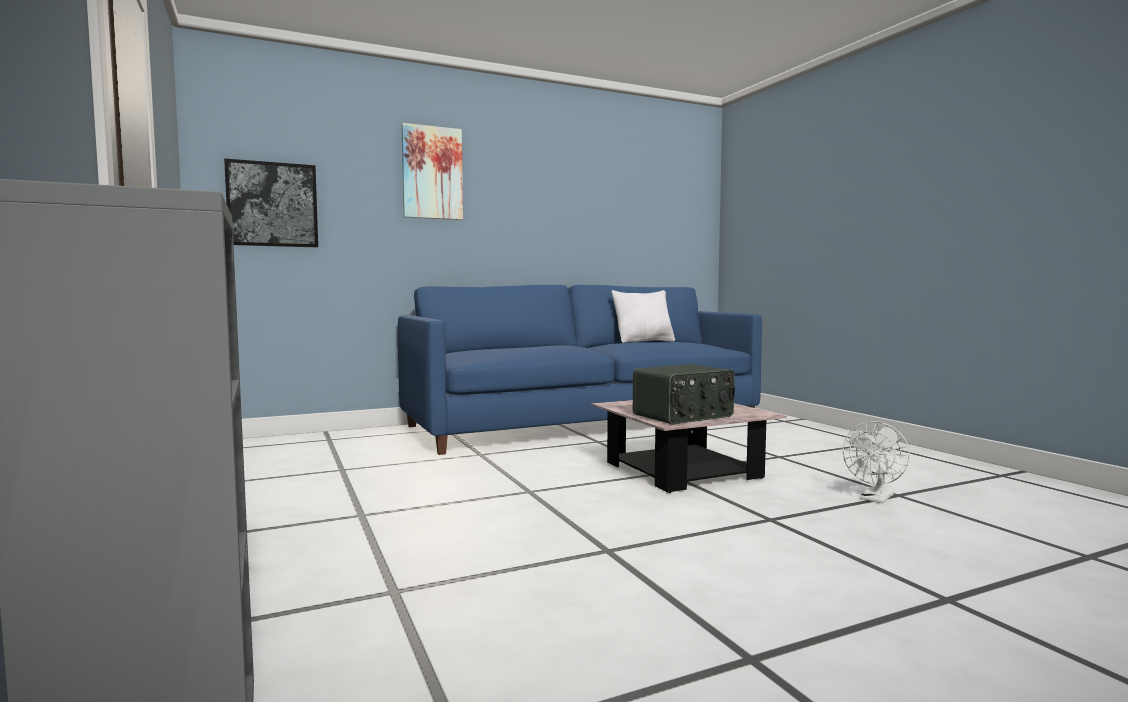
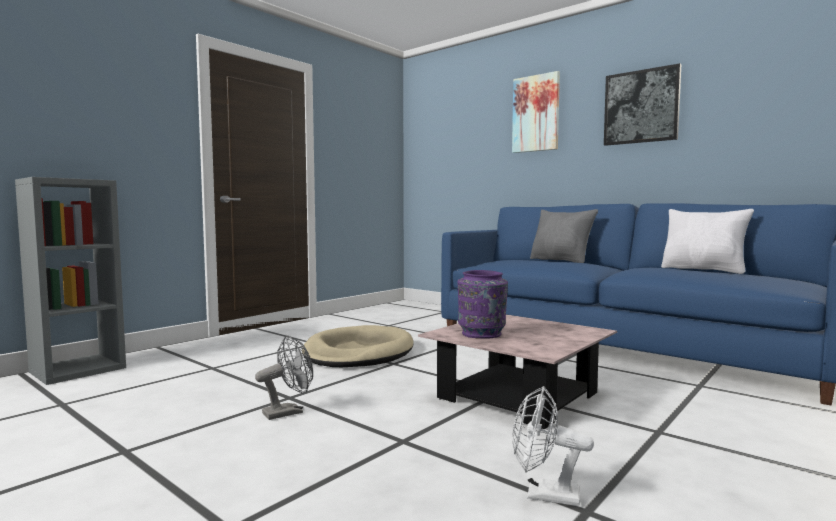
camera: 65 degrees right, 0 degrees up
picture [224,158,318,247] -> picture moved to [604,63,681,146]
radio [633,364,735,424] -> purple vase [457,270,508,339]
none -> grey fan [255,335,313,420]
none -> beige dog bed [302,325,413,367]
none -> grey pillow [530,209,598,263]

